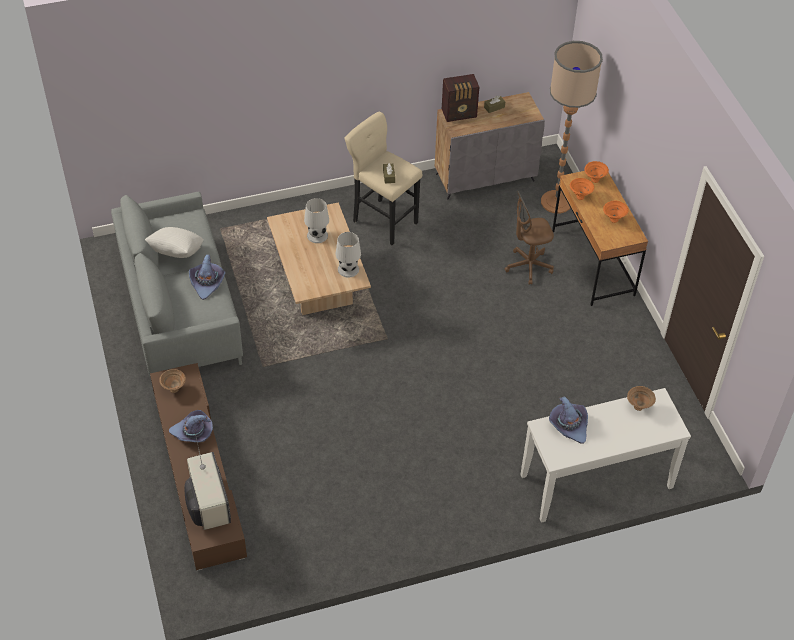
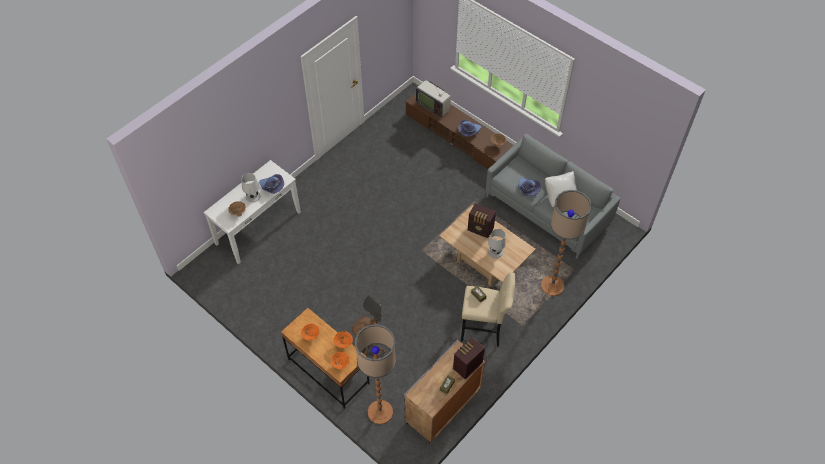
camera: 150 degrees right, 5 degrees up
white table lamp [336,232,361,277] -> white table lamp moved to [241,173,260,203]
none -> radio [468,203,496,238]
none -> floor lamp [541,190,592,296]

